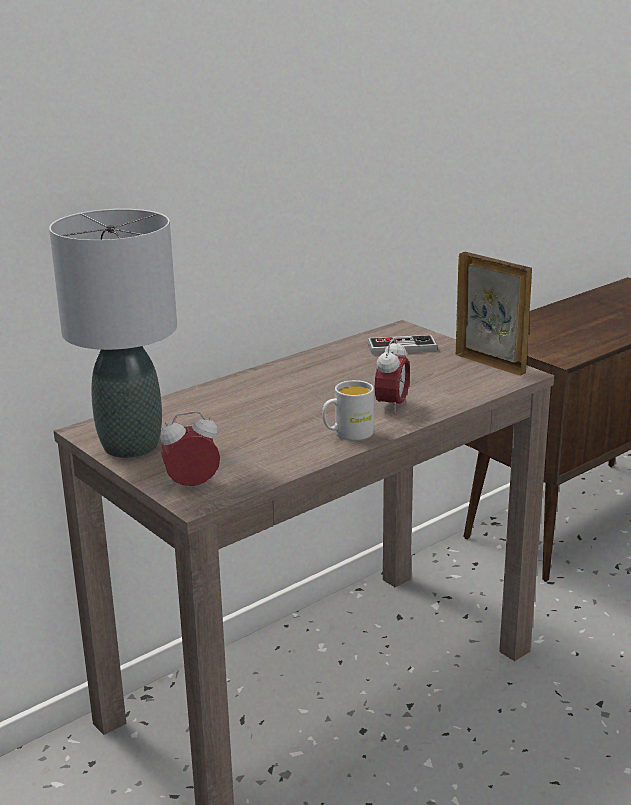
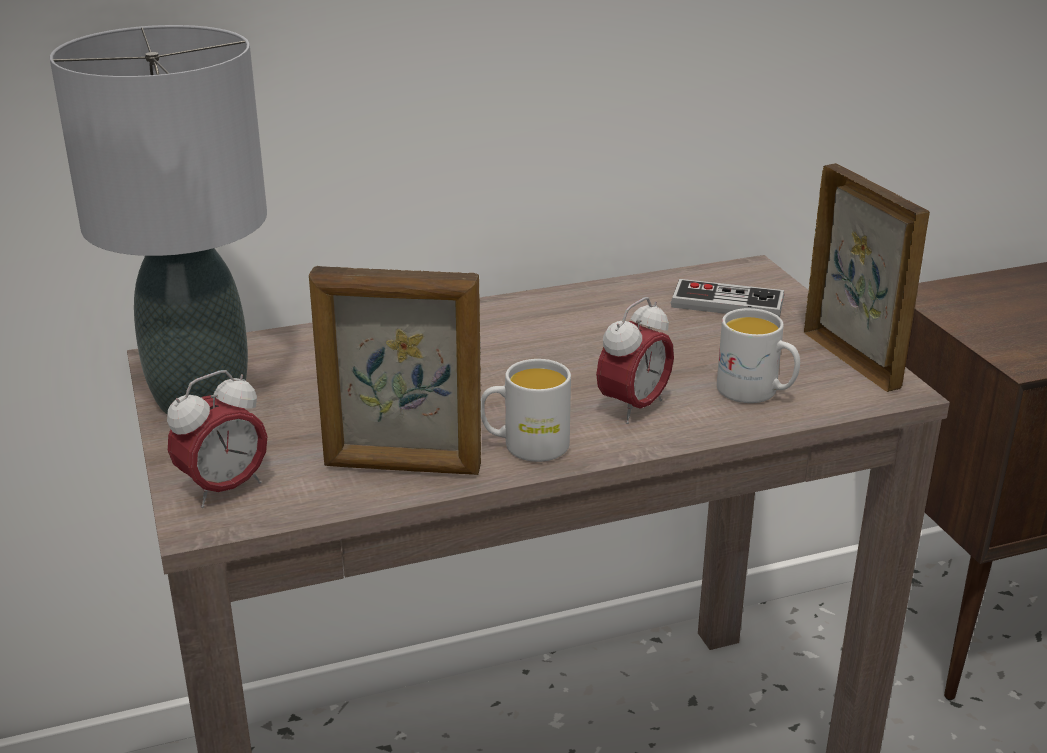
camera: 20 degrees right, 5 degrees up
alarm clock [160,411,220,486] -> alarm clock turned 135 degrees clockwise [167,370,267,508]
none -> picture frame [309,266,481,475]
none -> white mug [717,308,800,403]

